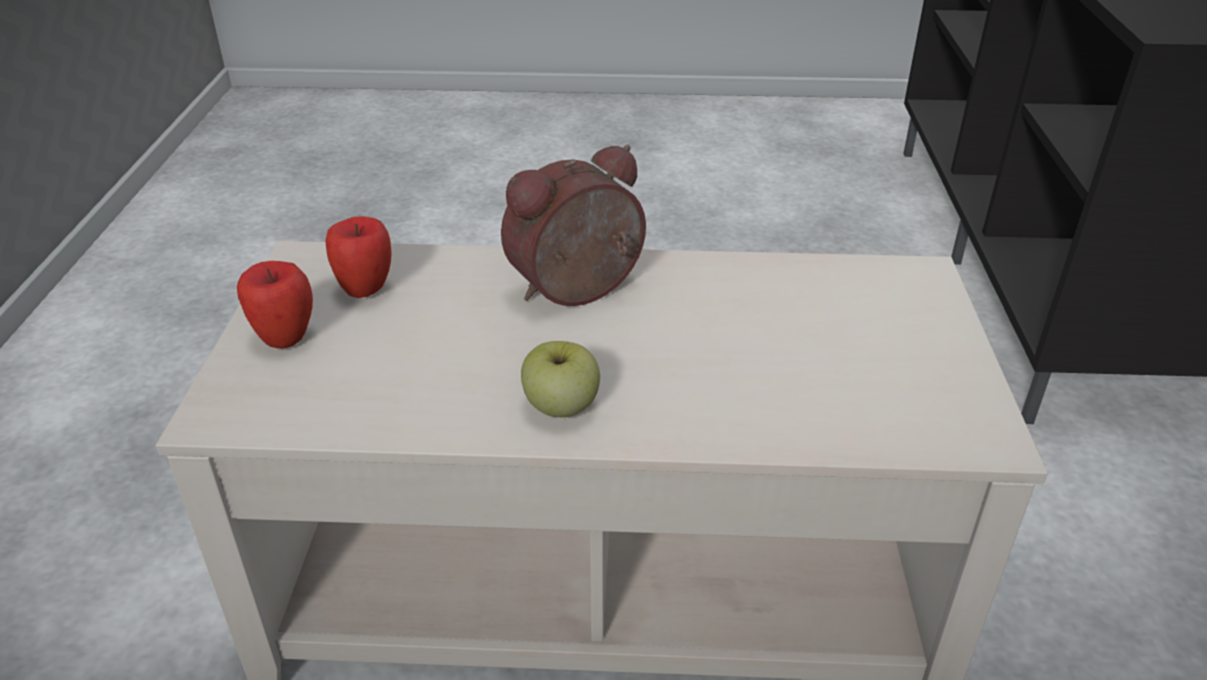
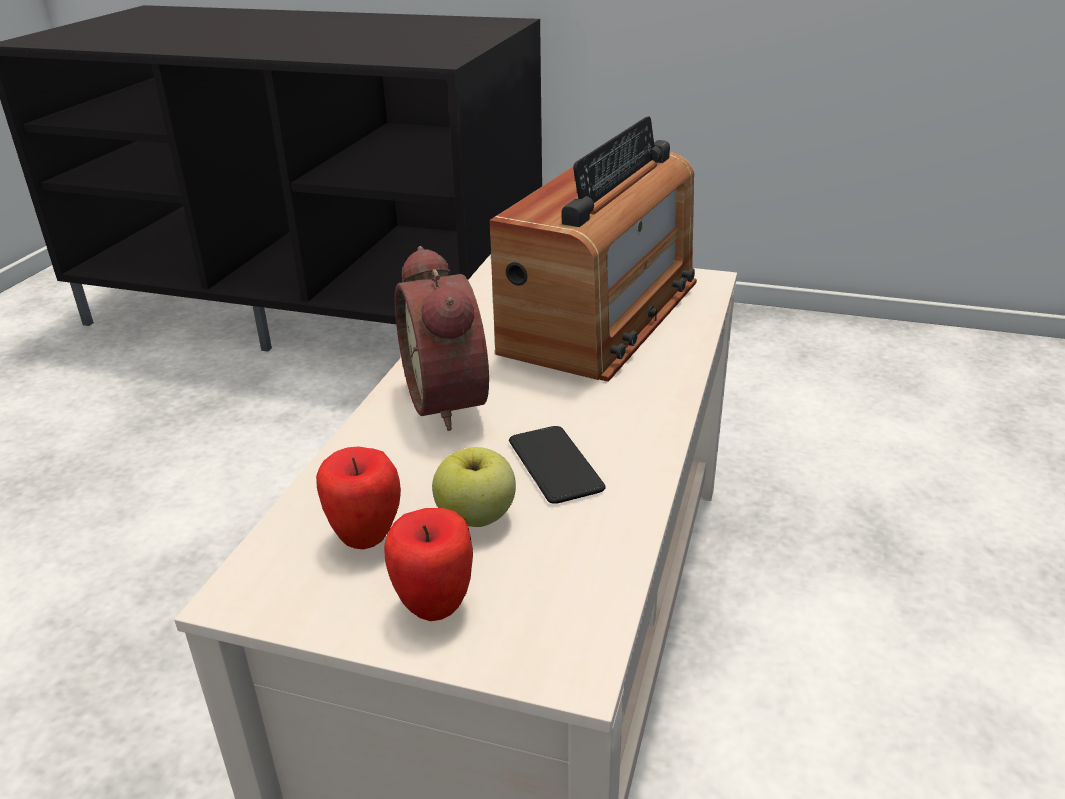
camera: 75 degrees left, 5 degrees down
apple [521,341,600,417] -> apple moved to [432,447,516,527]
none -> radio [489,117,697,382]
none -> phone [509,426,606,504]

